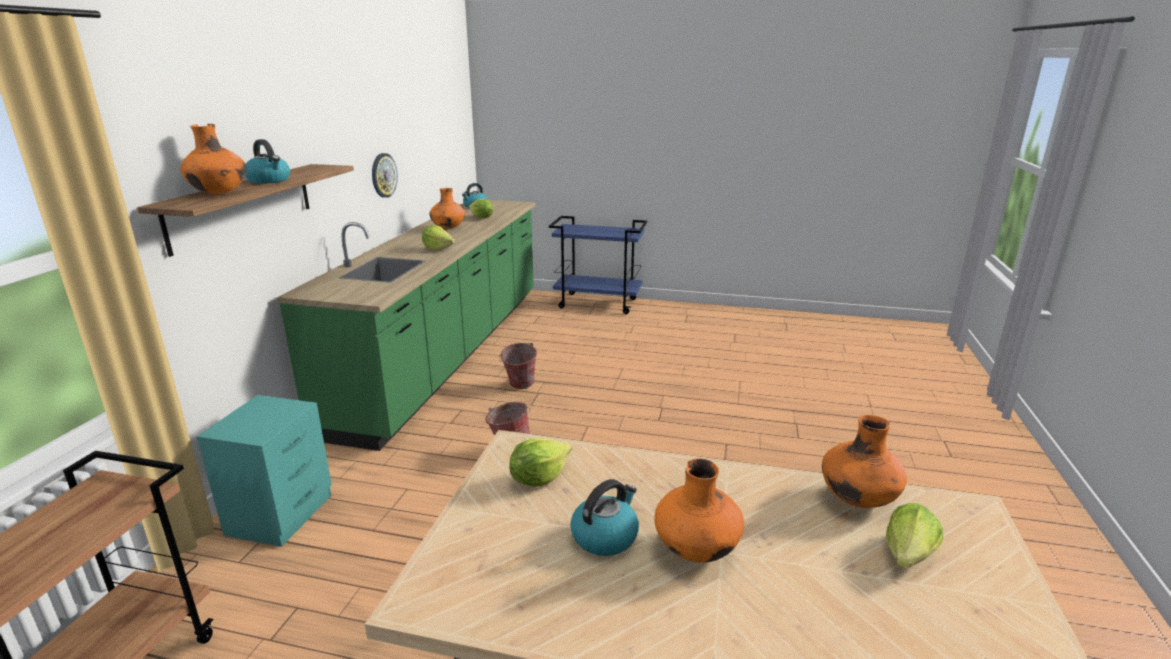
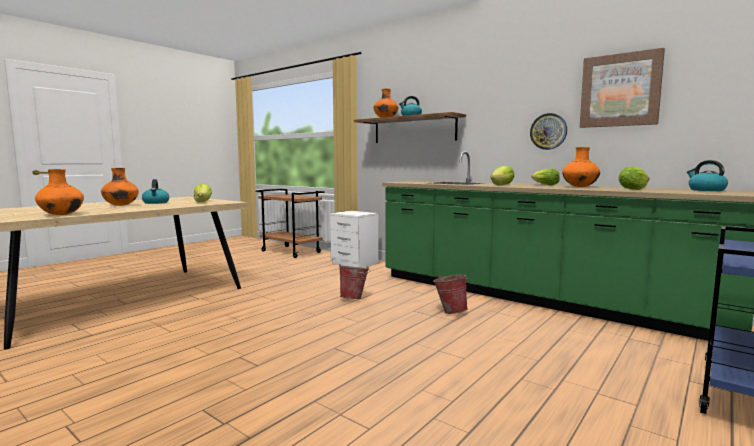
camera: 115 degrees right, 15 degrees down
turquoise nightstand [197,395,332,547] -> white nightstand [330,211,379,268]
lettuce [886,503,943,568] -> lettuce moved to [531,168,560,185]
none -> picture [580,48,665,128]

